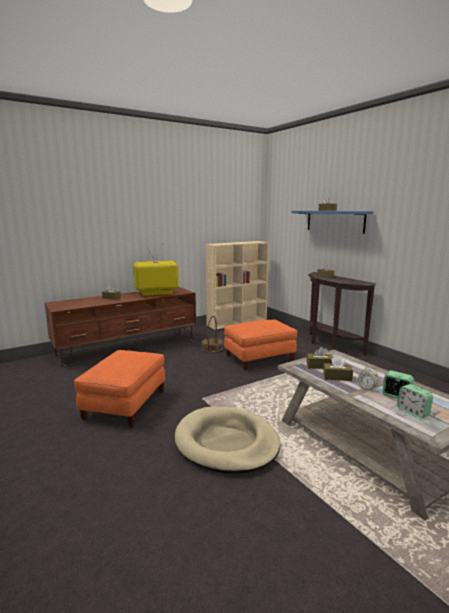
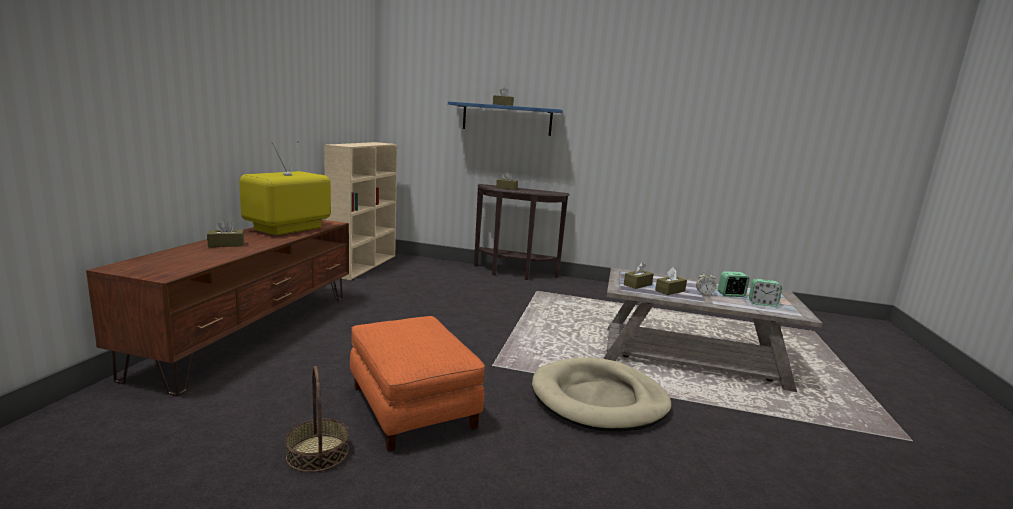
camera: 45 degrees left, 0 degrees up
basket [201,316,223,352] -> basket moved to [285,366,349,473]
orange ottoman [224,319,298,370] -> none

